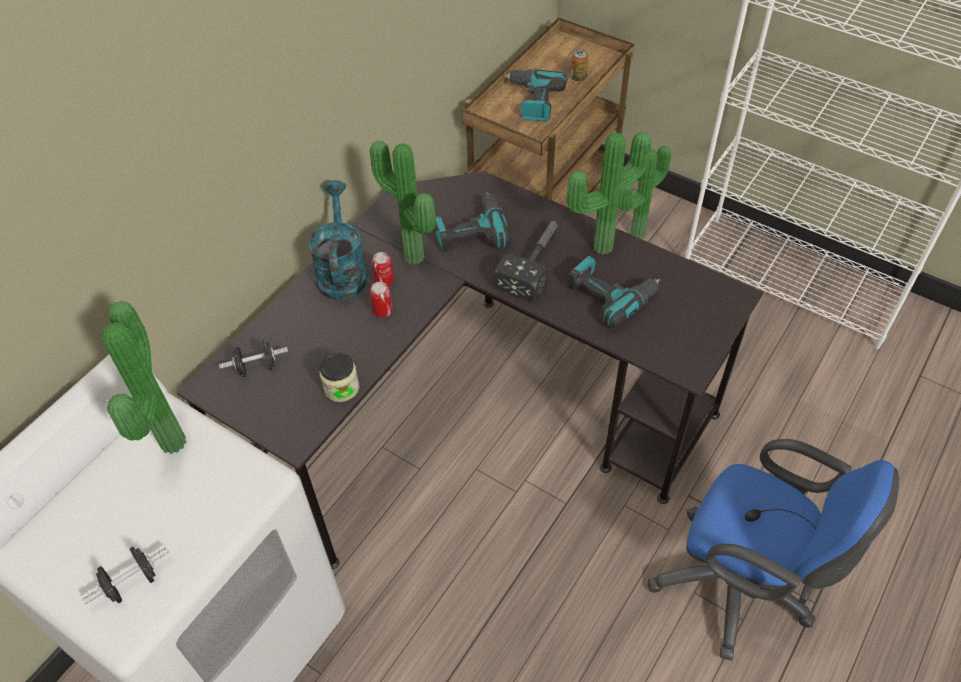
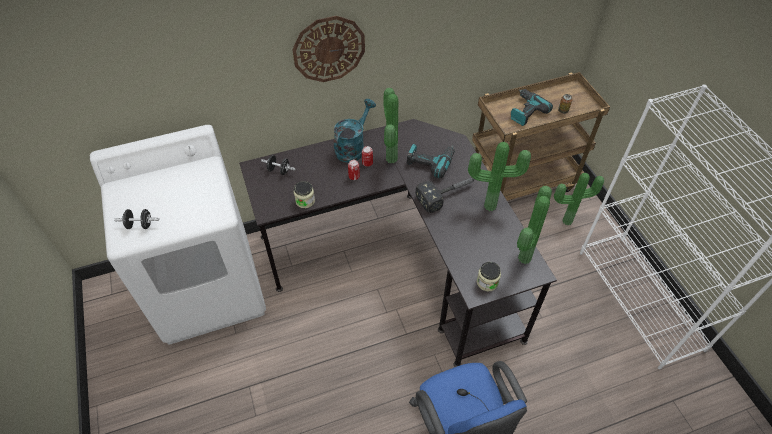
camera: 35 degrees right, 0 degrees up
potted plant [102,301,186,454] -> potted plant moved to [517,186,552,264]
power drill [568,256,660,328] -> none
none -> wall clock [292,16,365,82]
none -> jar [477,262,501,292]

